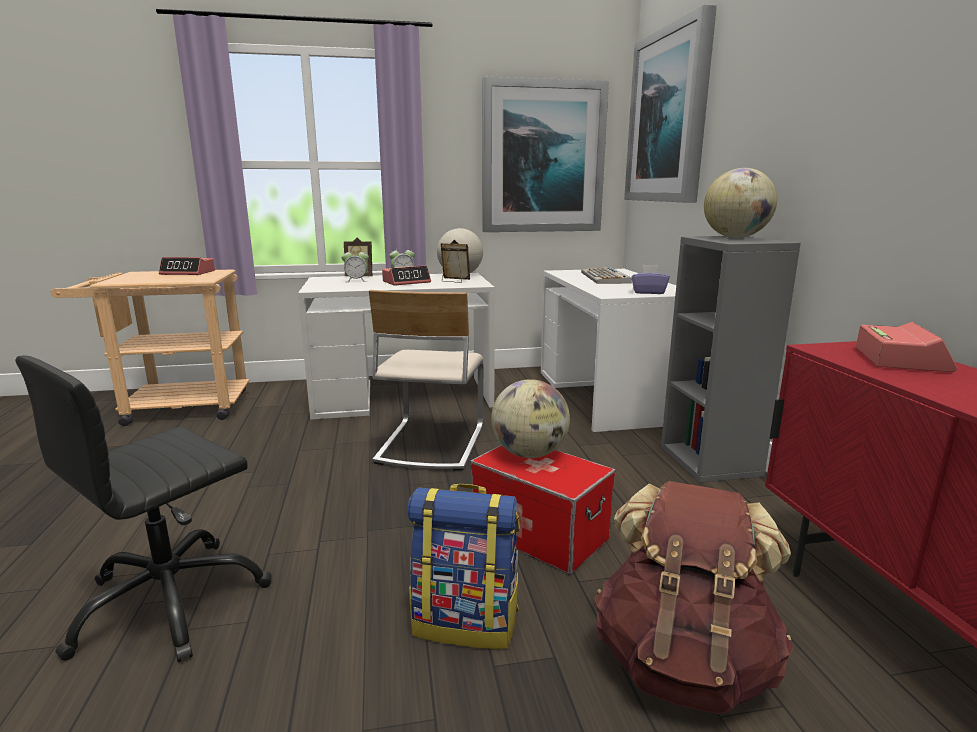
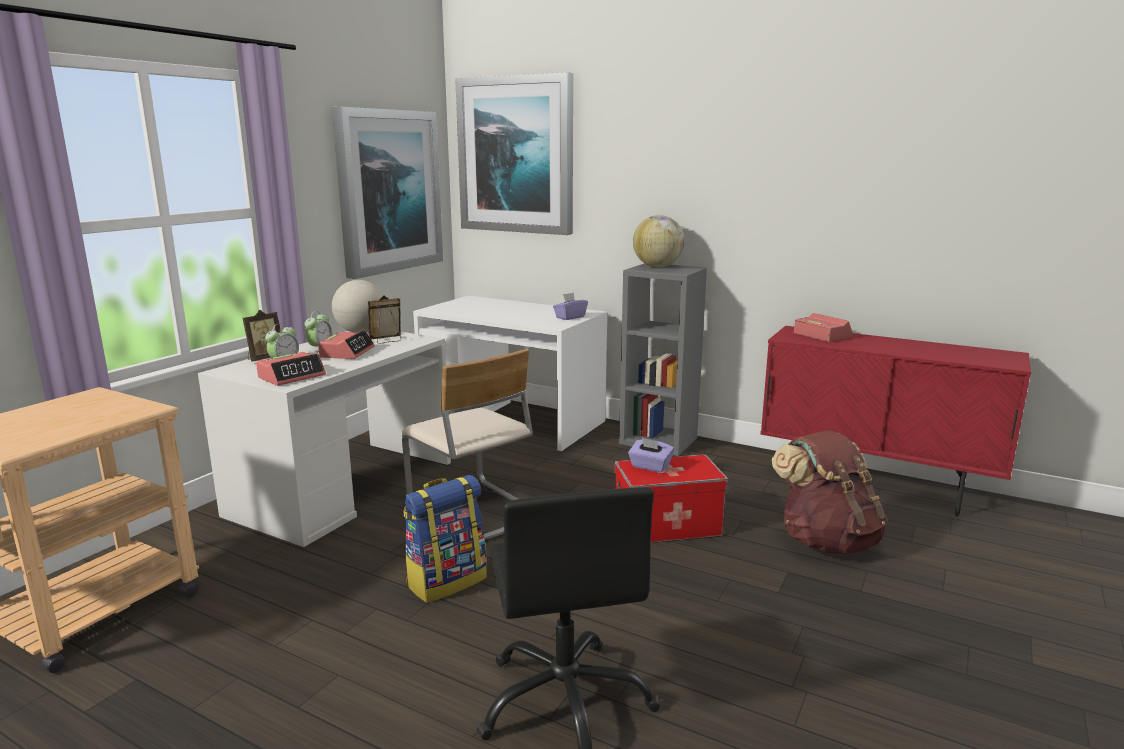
camera: 50 degrees left, 0 degrees up
alarm clock [159,257,215,275] -> alarm clock moved to [256,352,326,386]
backpack [408,484,520,649] -> backpack moved to [403,475,487,603]
globe [491,379,570,458] -> purple tissue box [628,438,674,473]
keyboard [581,267,632,284] -> none

